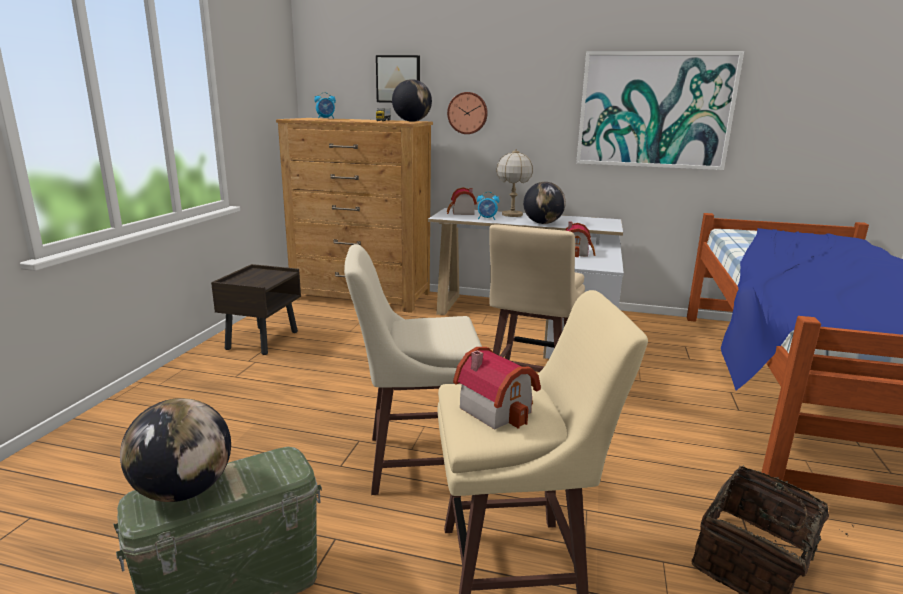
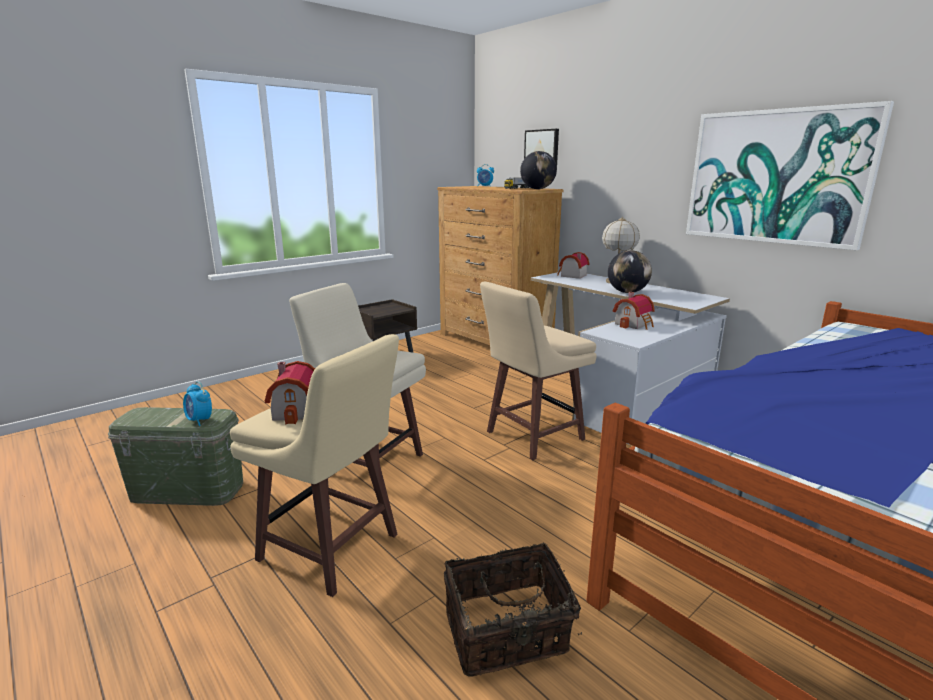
camera: 35 degrees right, 0 degrees up
globe [120,398,231,502] -> none
wall clock [447,92,488,134] -> none
alarm clock [477,192,499,220] -> alarm clock moved to [183,381,212,426]

